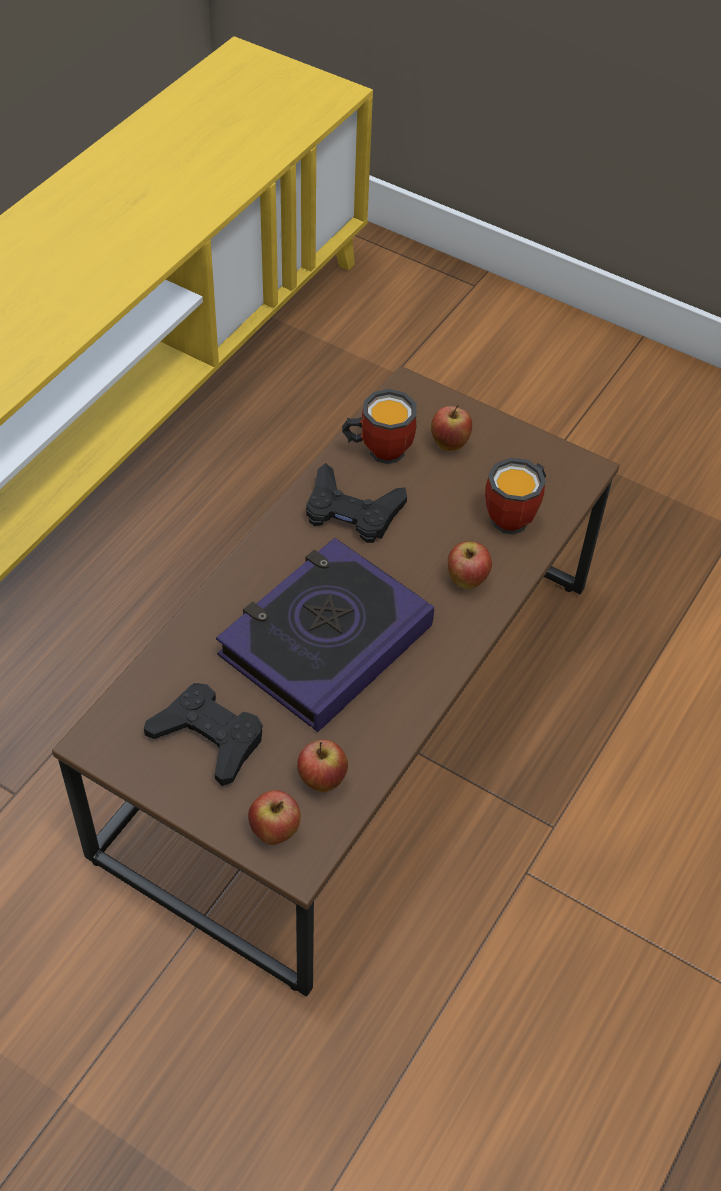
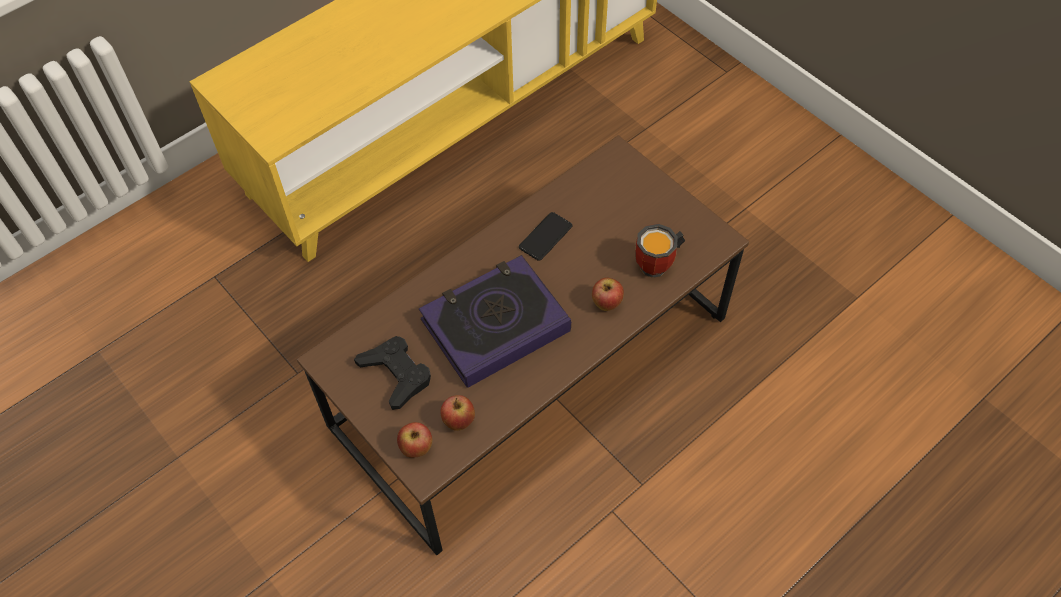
camera: 20 degrees right, 5 degrees up
black game controller [306,463,407,543] -> phone [519,212,573,261]
mug [342,389,417,464] -> none
apple [431,405,472,451] -> none

